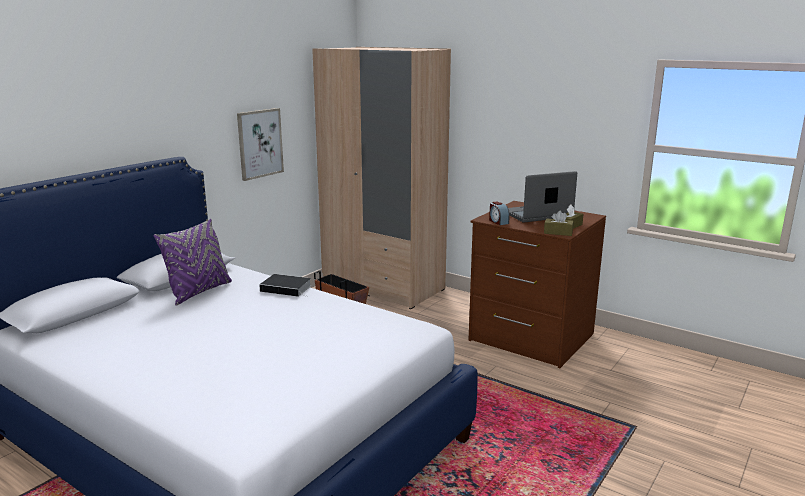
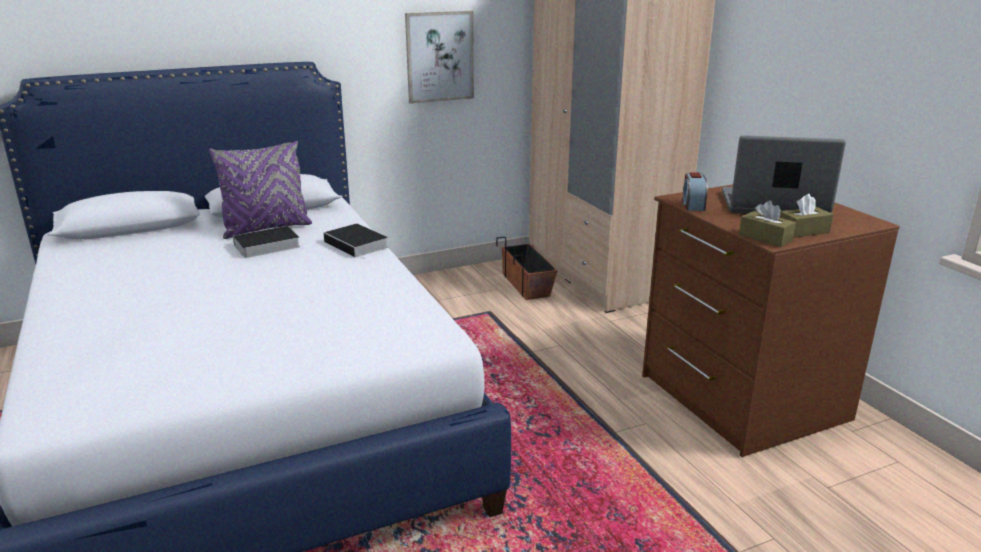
camera: 30 degrees right, 5 degrees up
none -> book [224,226,300,258]

